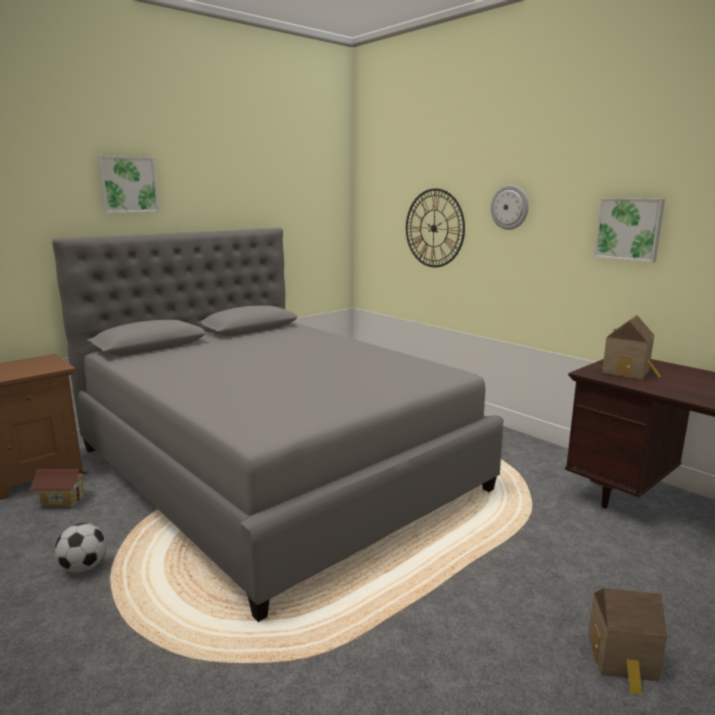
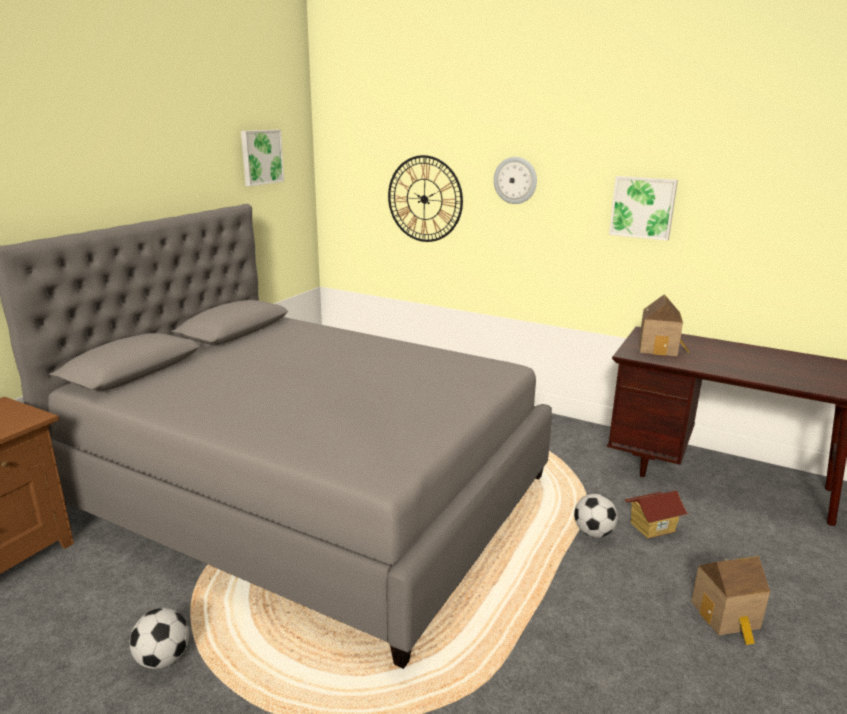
camera: 20 degrees left, 5 degrees up
toy house [29,469,89,507] -> toy house moved to [624,491,689,538]
picture [98,156,159,213] -> picture moved to [241,130,284,186]
none -> football [574,494,618,538]

